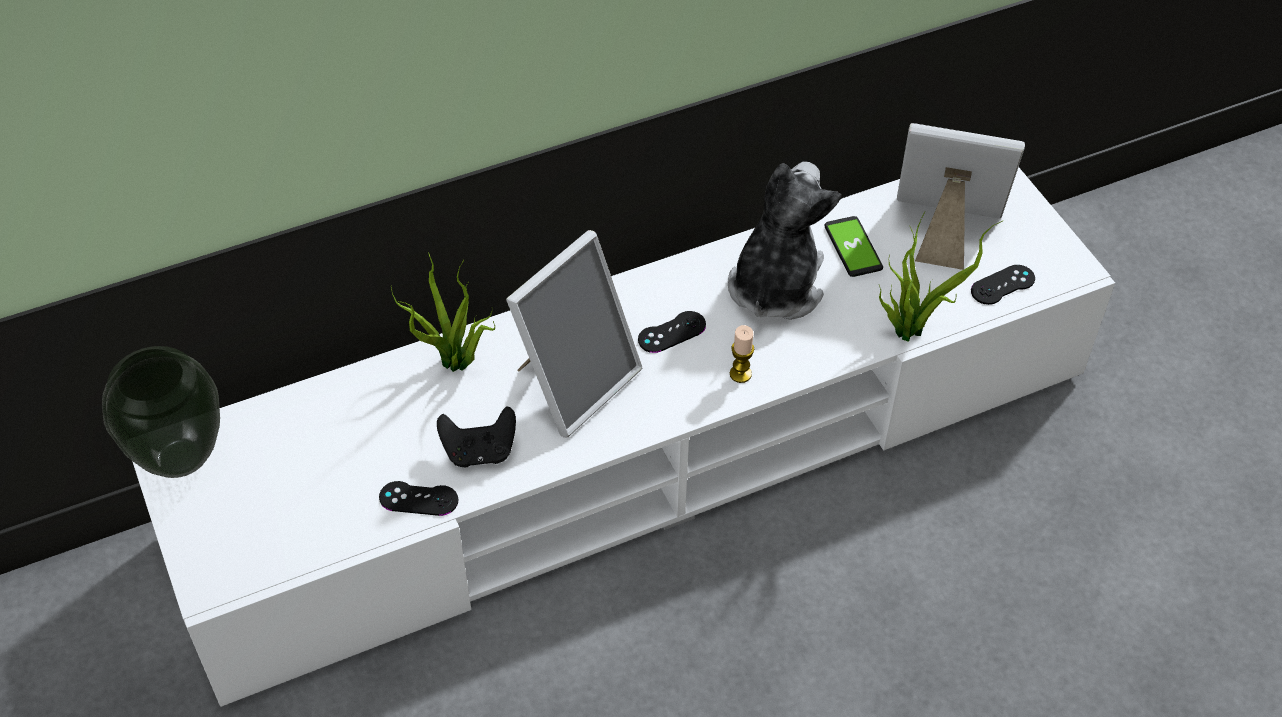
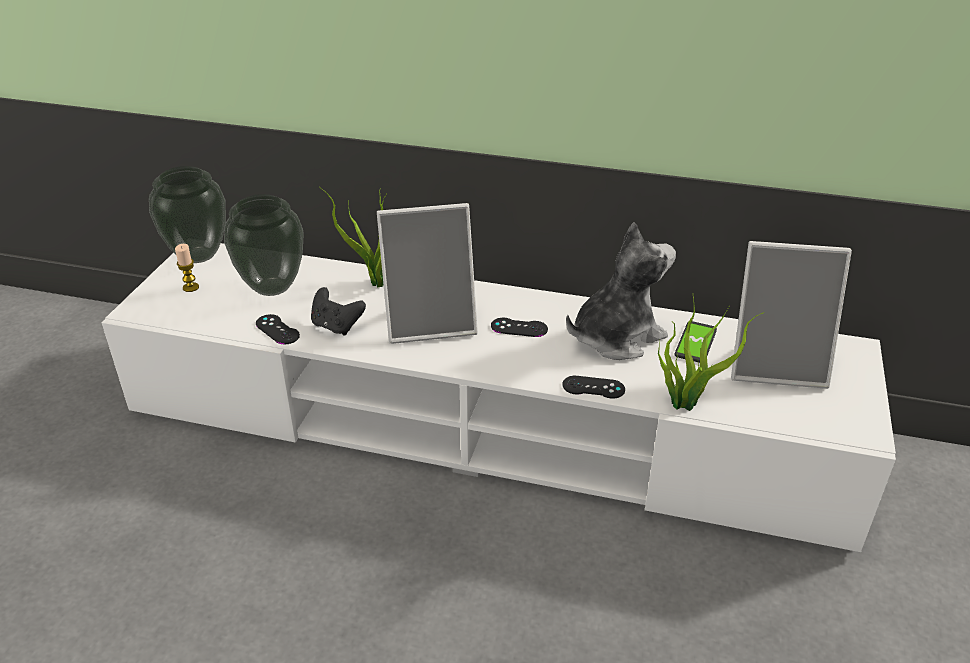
camera: 40 degrees right, 15 degrees down
candle [730,325,754,383] -> candle moved to [175,244,199,292]
picture frame [897,123,1025,270] -> picture frame turned 135 degrees clockwise [731,241,852,389]
black game controller [971,265,1035,305] -> black game controller moved to [563,376,625,399]
none -> vase [224,194,304,296]

